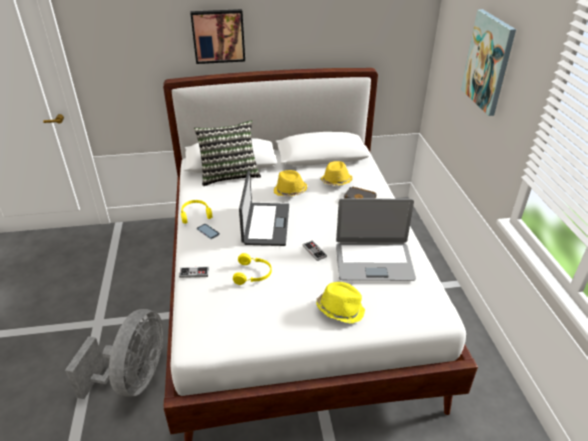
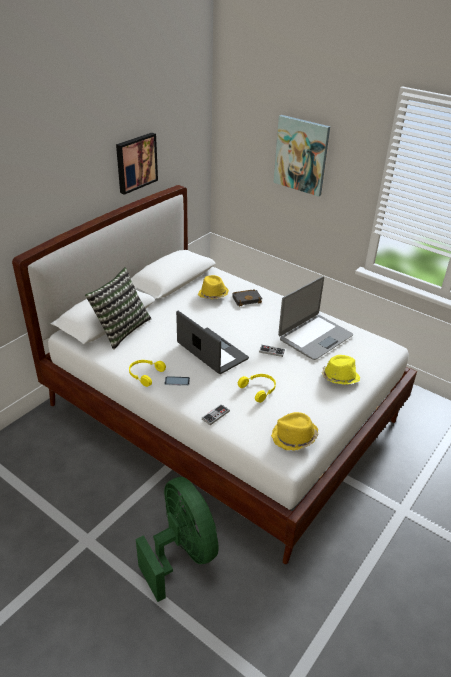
camera: 45 degrees left, 0 degrees up
grey fan [65,309,163,399] -> green fan [136,477,219,602]
picture [190,9,245,64] -> picture moved to [116,133,158,195]
yellow hat [274,170,307,197] -> yellow hat moved to [271,412,318,451]

